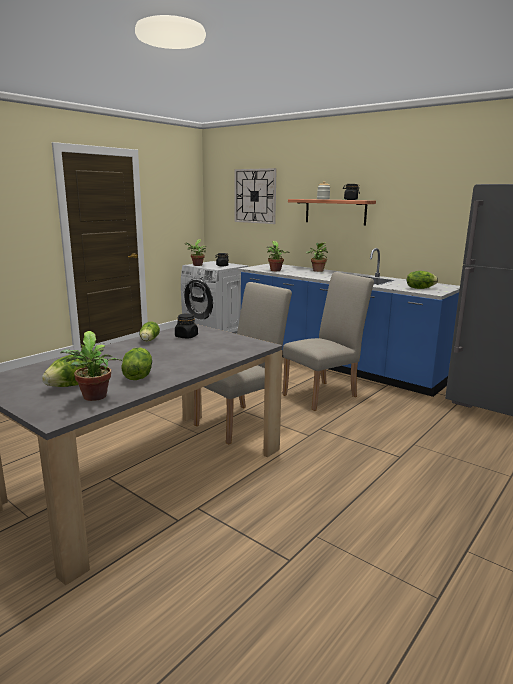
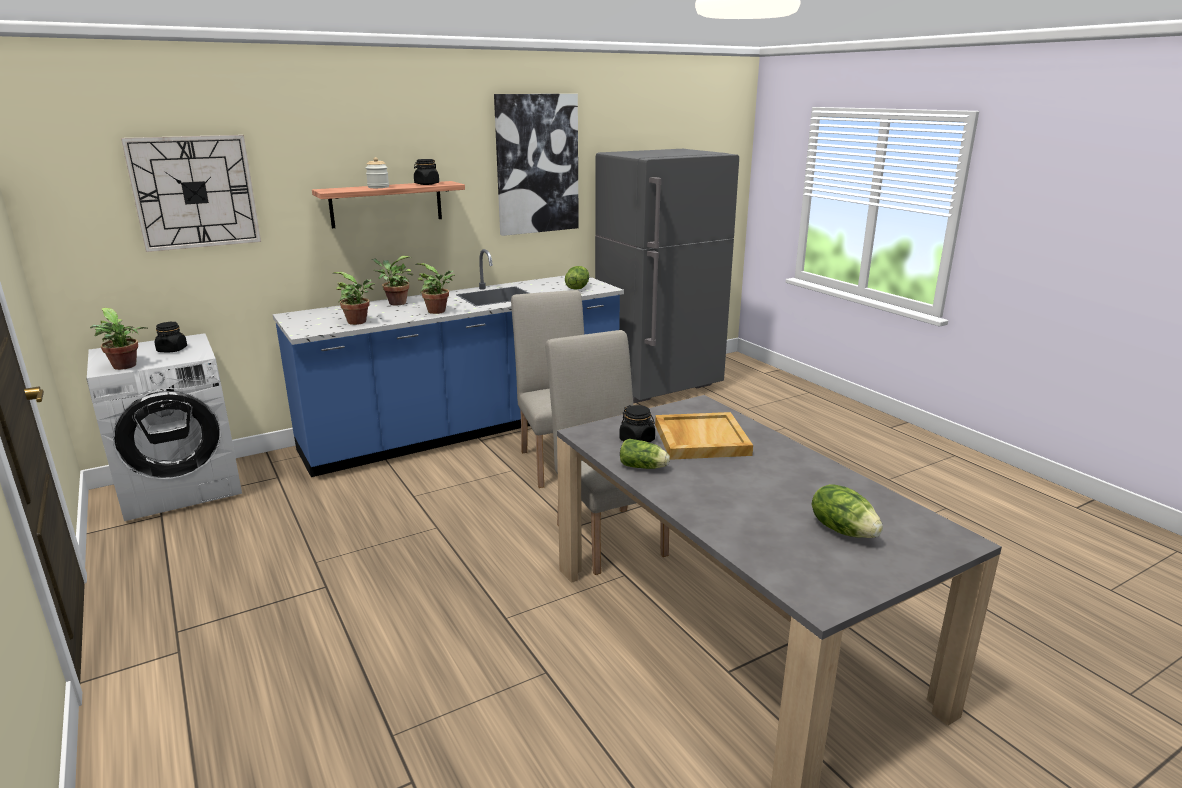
camera: 70 degrees left, 5 degrees up
potted plant [60,331,122,401] -> potted plant moved to [415,263,455,314]
lettuce [122,348,152,380] -> none
none -> picture [494,94,579,236]
none -> beige tray [655,412,753,460]

